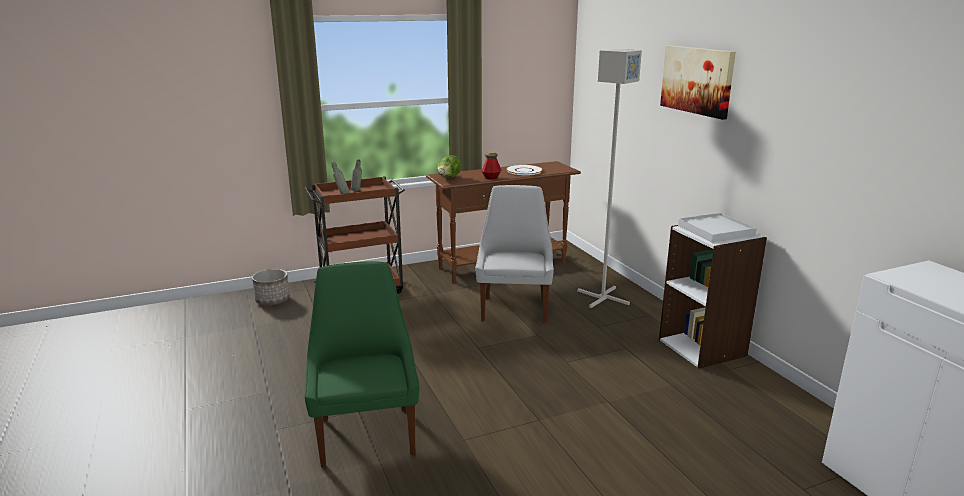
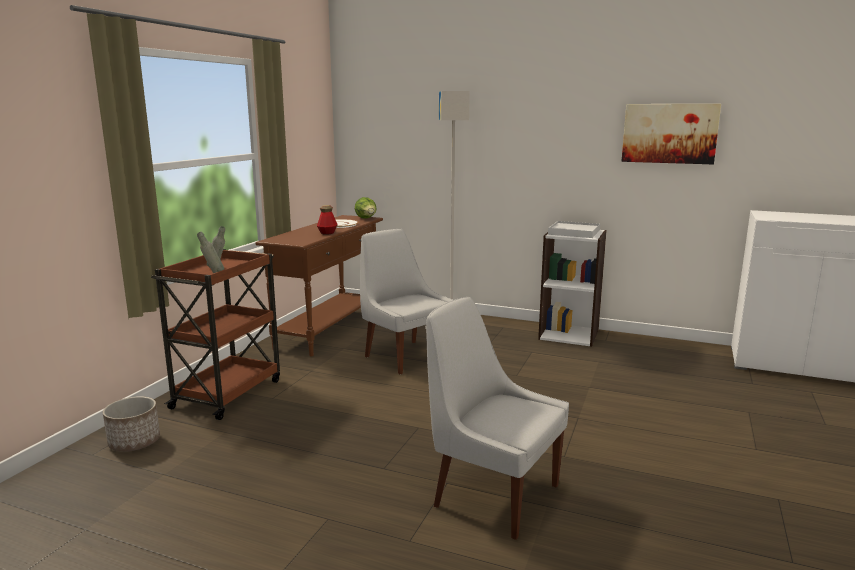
camera: 45 degrees left, 5 degrees down
green chair [305,262,419,468] -> white chair [426,297,569,540]
lettuce [437,155,462,178] -> lettuce moved to [355,197,377,218]
picture [660,45,736,120] -> picture moved to [621,104,721,164]

